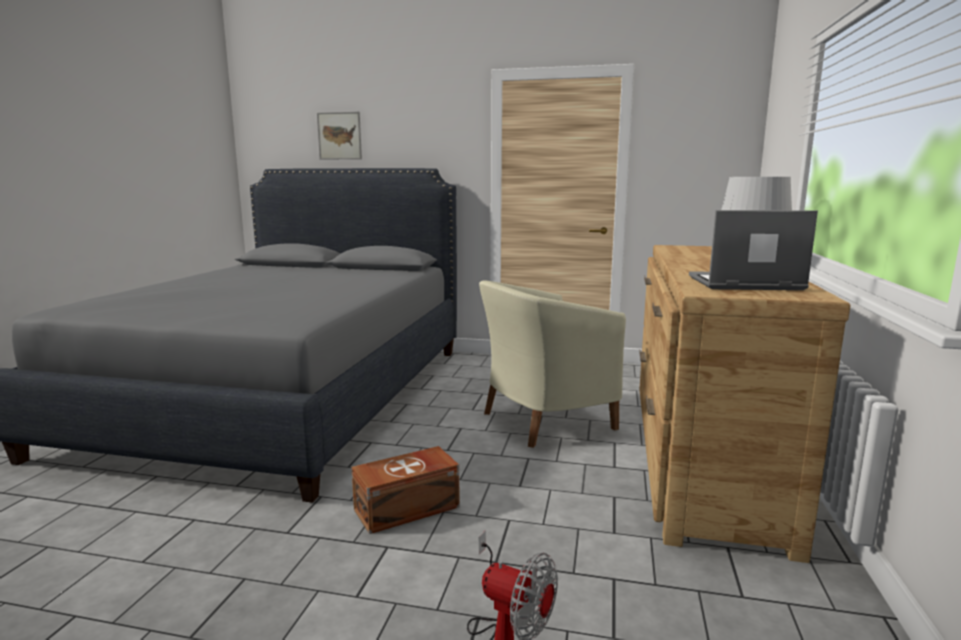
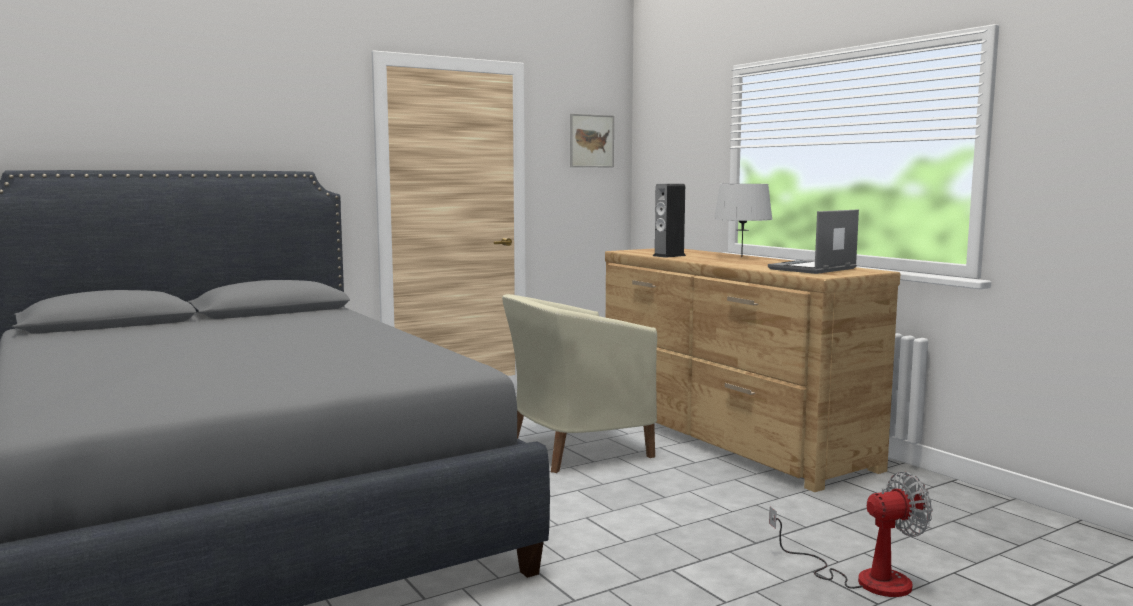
camera: 45 degrees left, 5 degrees down
picture [317,112,362,160] -> picture moved to [570,114,614,167]
brown storage box [352,446,460,534] -> none
beige armchair [479,281,626,448] -> beige armchair turned 45 degrees clockwise [502,294,657,473]
none -> speaker [653,184,686,258]

